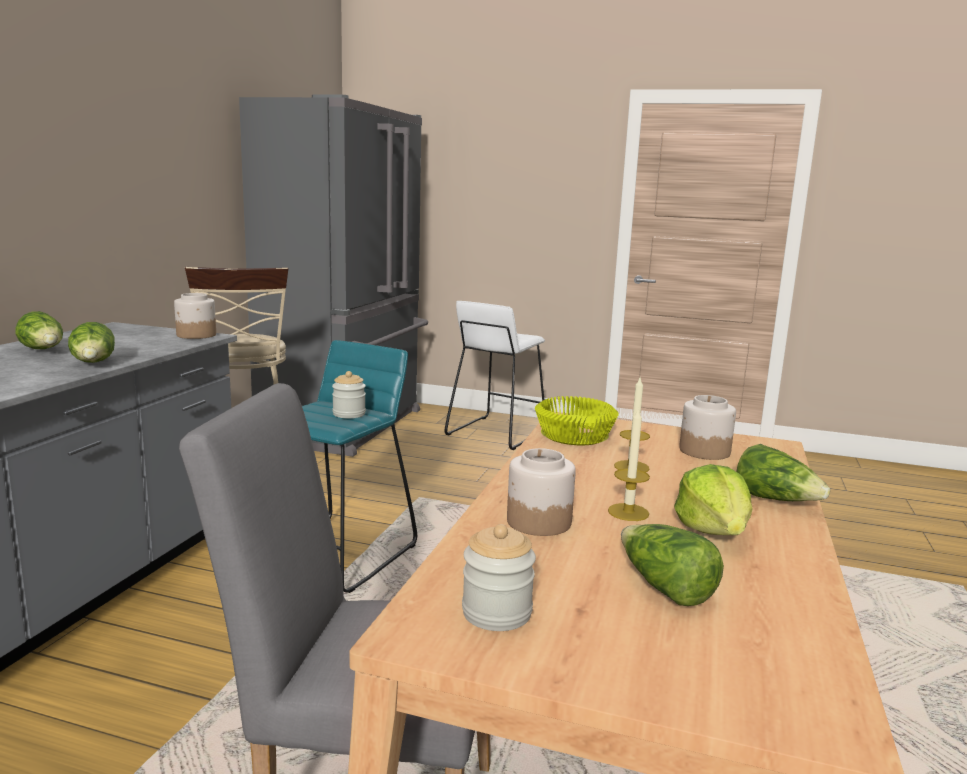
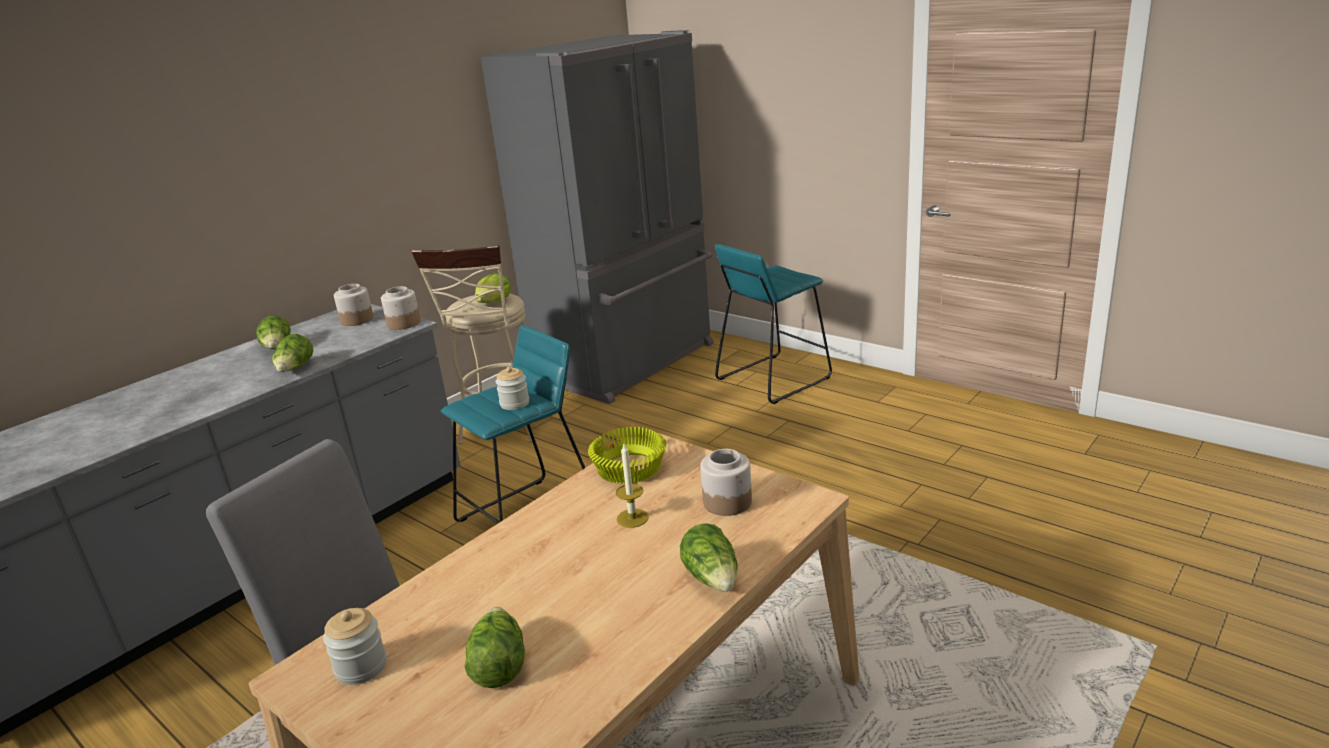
camera: 25 degrees right, 10 degrees up
white stool [445,301,545,450] -> turquoise stool [715,244,832,404]
jar [507,448,576,536] -> jar moved to [334,284,374,326]
candle [608,407,650,521] -> none
lettuce [674,464,753,535] -> lettuce moved to [475,273,511,303]

